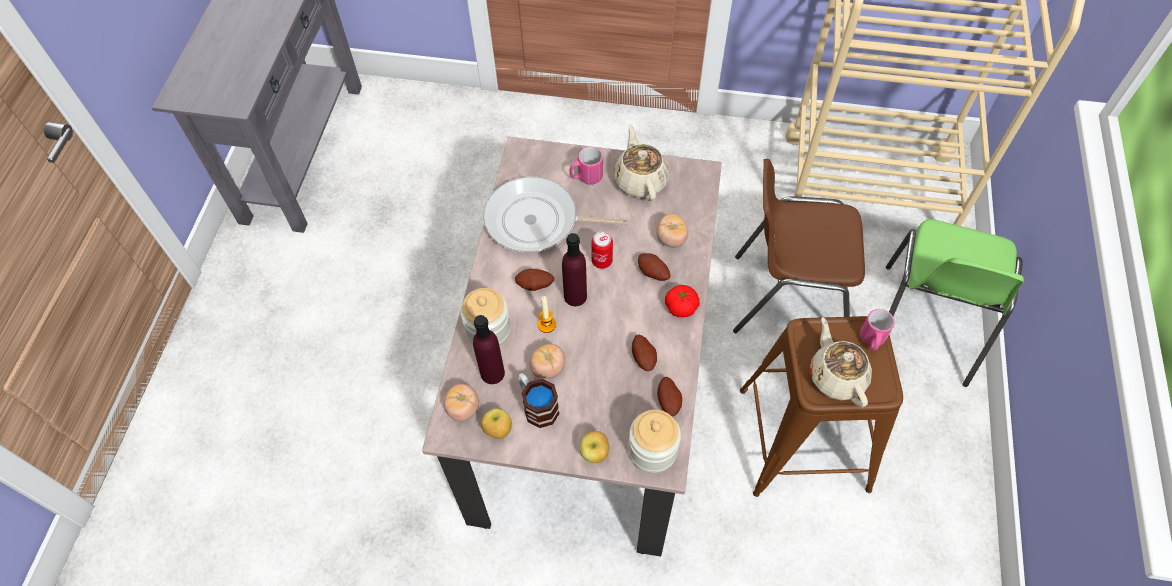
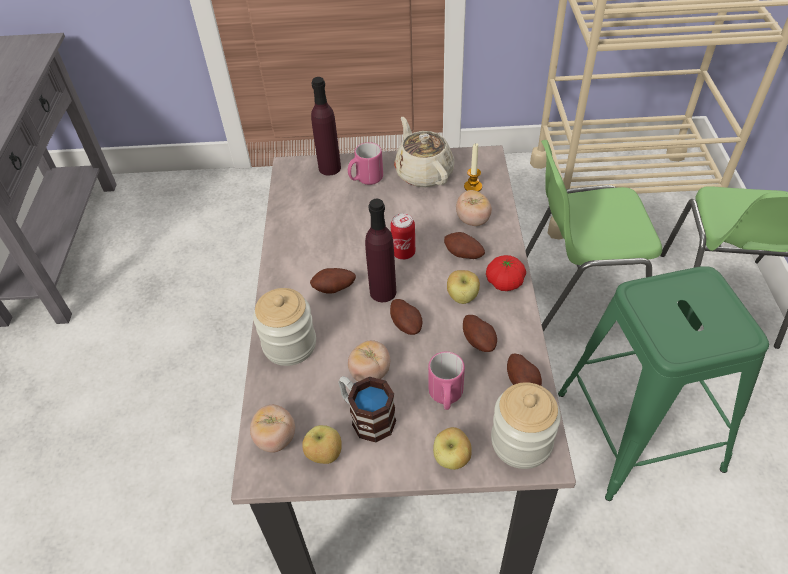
camera: 10 degrees left, 10 degrees down
purple bottle [473,315,505,384] -> purple bottle moved to [311,77,341,176]
frying pan [483,177,629,253] -> none
candle [538,296,556,333] -> candle moved to [464,143,482,192]
brown chair [733,159,865,333] -> green chair [525,140,662,332]
brown stool [740,316,903,497] -> green stool [558,266,769,501]
beige teapot [810,317,872,407] -> none
pink mug [860,309,895,351] -> pink mug moved to [428,352,465,410]
none -> potato [390,299,423,335]
none -> apple [447,270,480,304]

